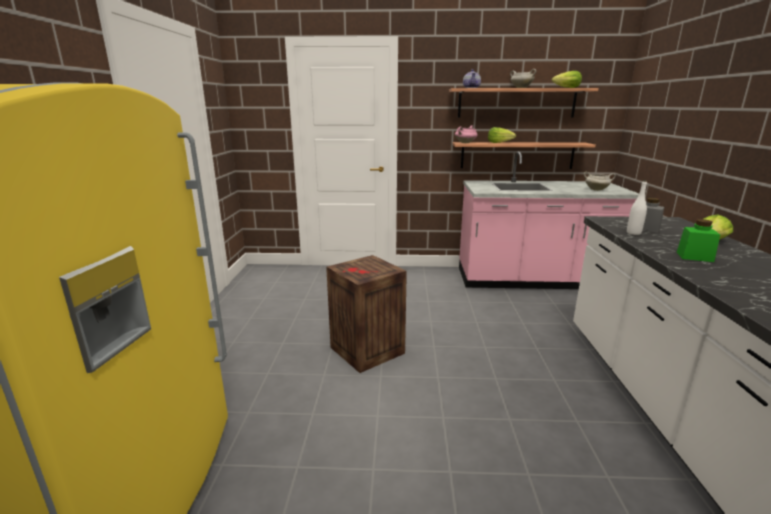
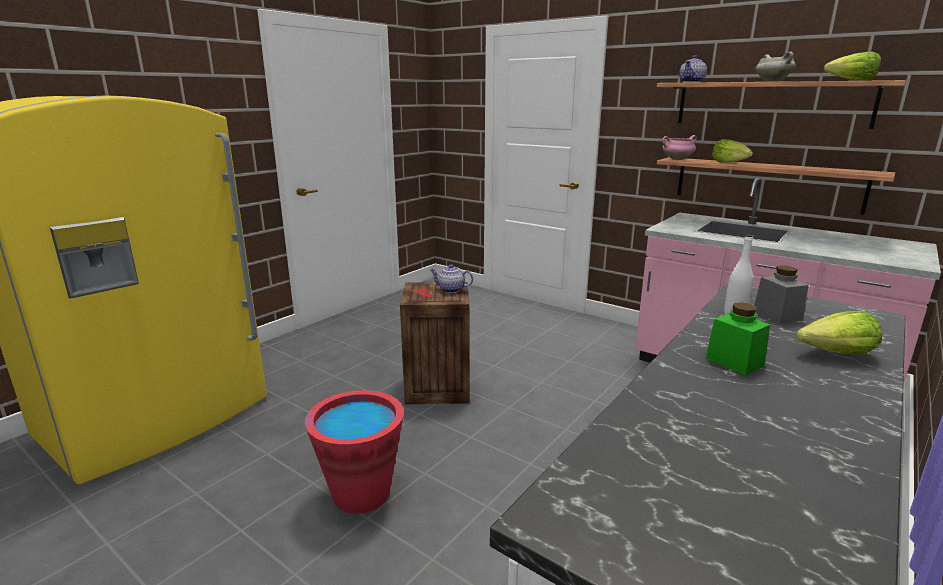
camera: 35 degrees right, 0 degrees up
white cooking pot [584,172,615,191] -> none
none -> red bucket [305,390,404,514]
none -> teapot [430,264,473,293]

